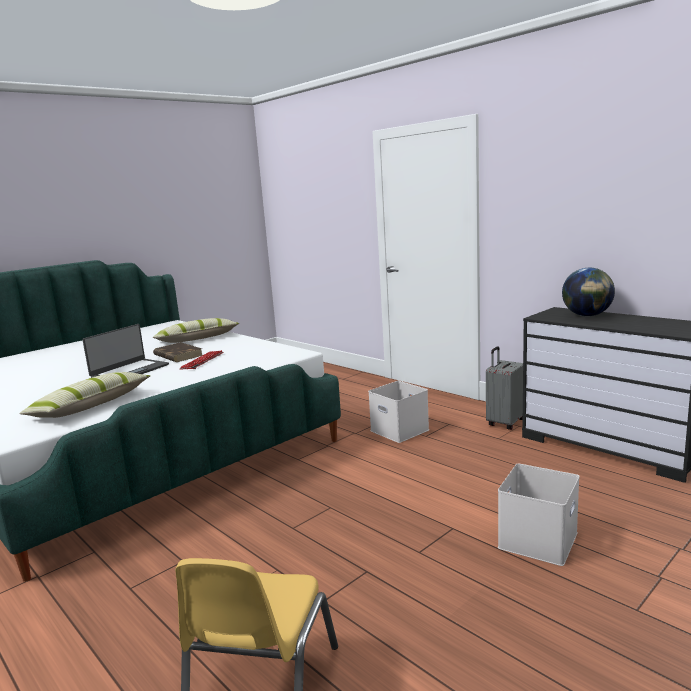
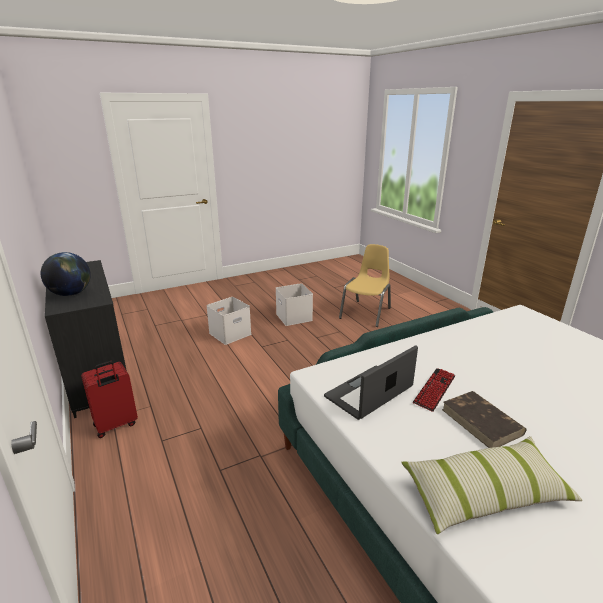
camera: 165 degrees left, 10 degrees up
pillow [19,372,150,418] -> none
laptop [82,324,169,378] -> laptop moved to [324,345,418,420]
white storage box [368,381,429,443] -> white storage box moved to [276,283,313,326]
grey suitcase [486,346,523,430] -> red suitcase [81,361,138,438]

